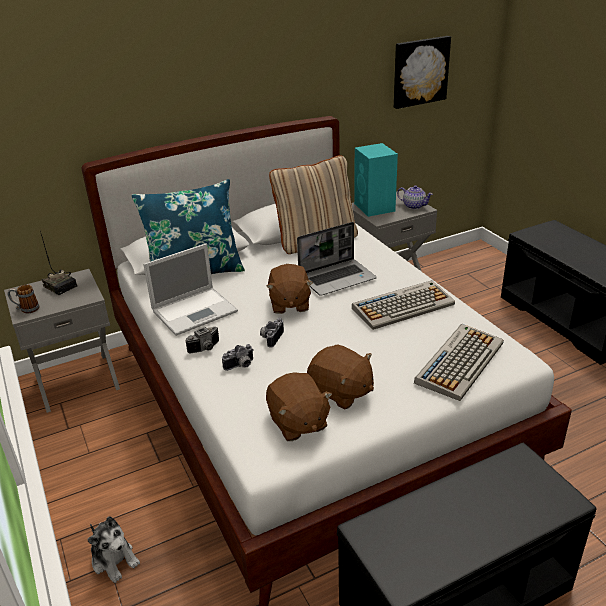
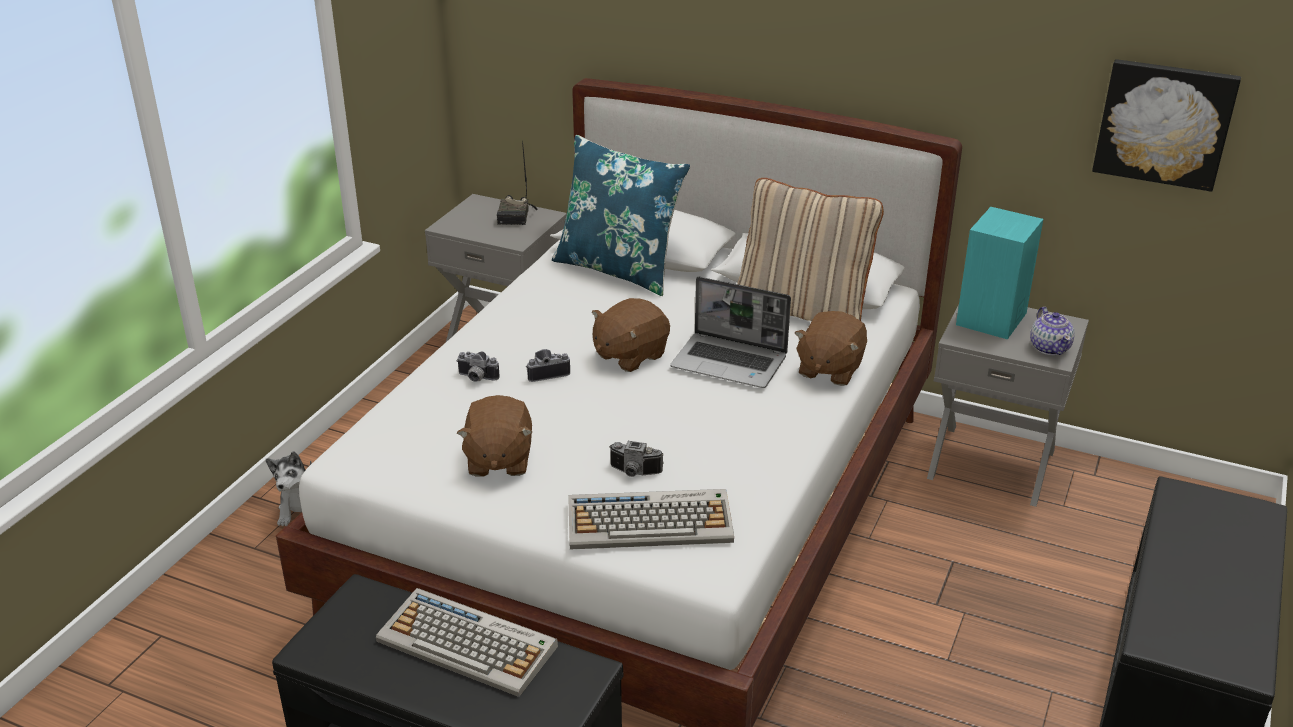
camera: 50 degrees right, 0 degrees up
mug [8,284,39,313] -> none
laptop [143,243,238,336] -> none
camera [185,327,219,353] -> camera moved to [609,441,664,477]
brown plush toy [266,372,332,441] -> brown plush toy moved to [795,311,867,386]
keyboard [352,280,455,330] -> keyboard moved to [376,588,558,697]

